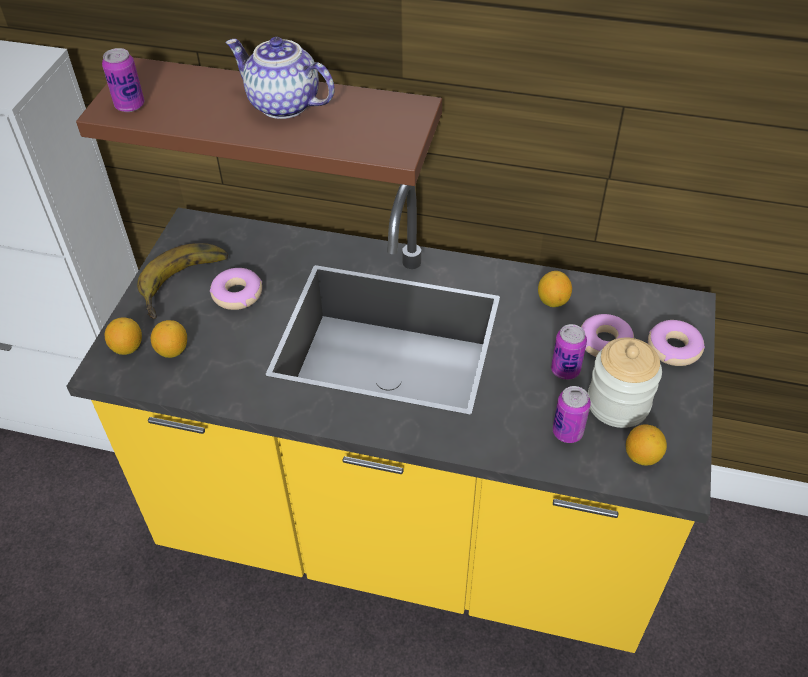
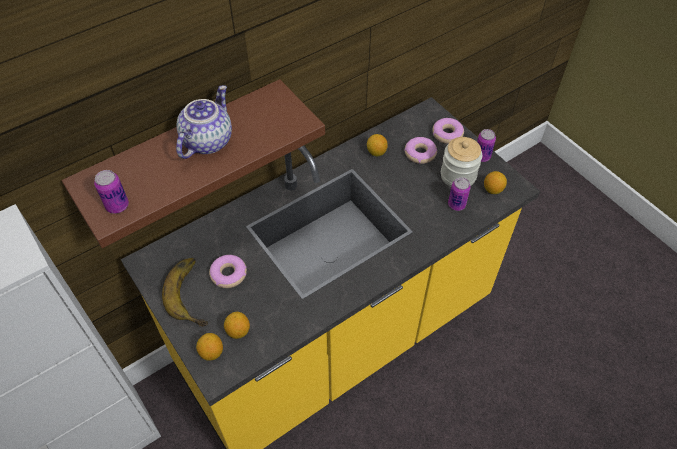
camera: 50 degrees left, 5 degrees up
teapot [225,37,335,119] -> teapot turned 135 degrees clockwise [176,85,232,159]
can [551,324,587,380] -> can moved to [477,129,496,162]

